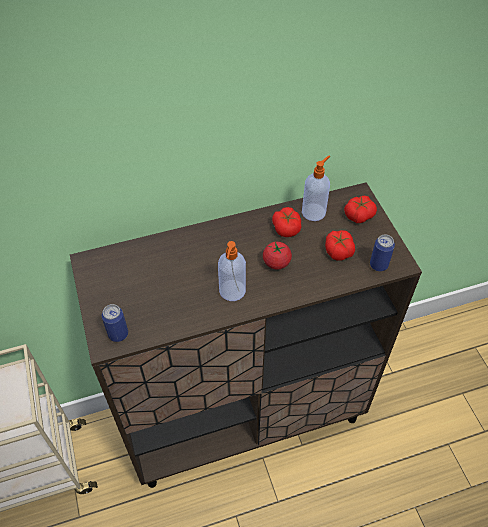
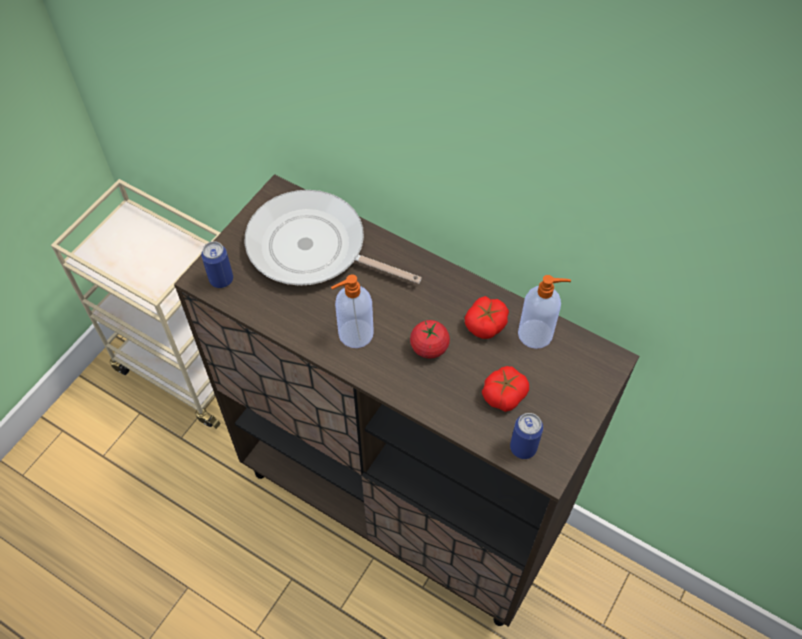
camera: 50 degrees right, 5 degrees up
tomato [344,196,377,223] -> none
none -> frying pan [245,190,422,286]

